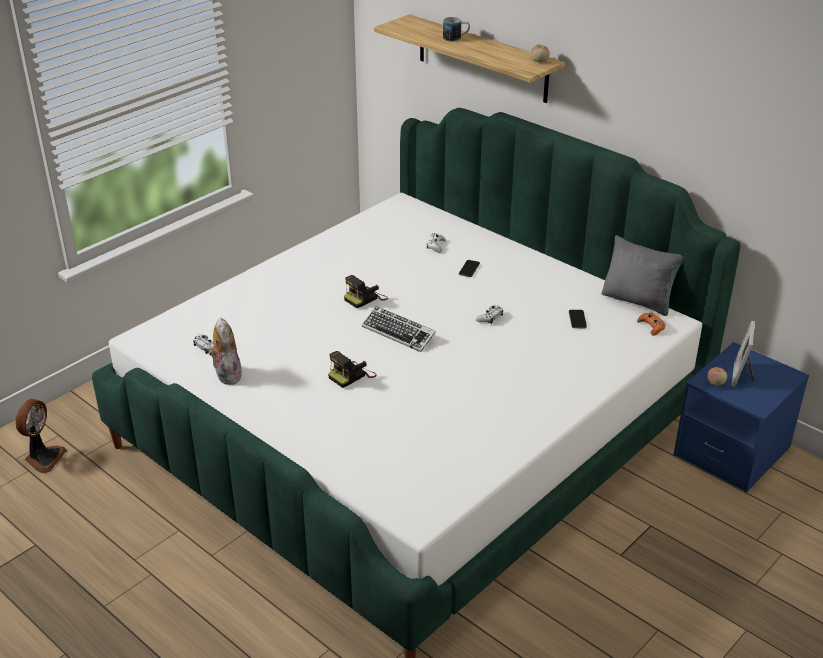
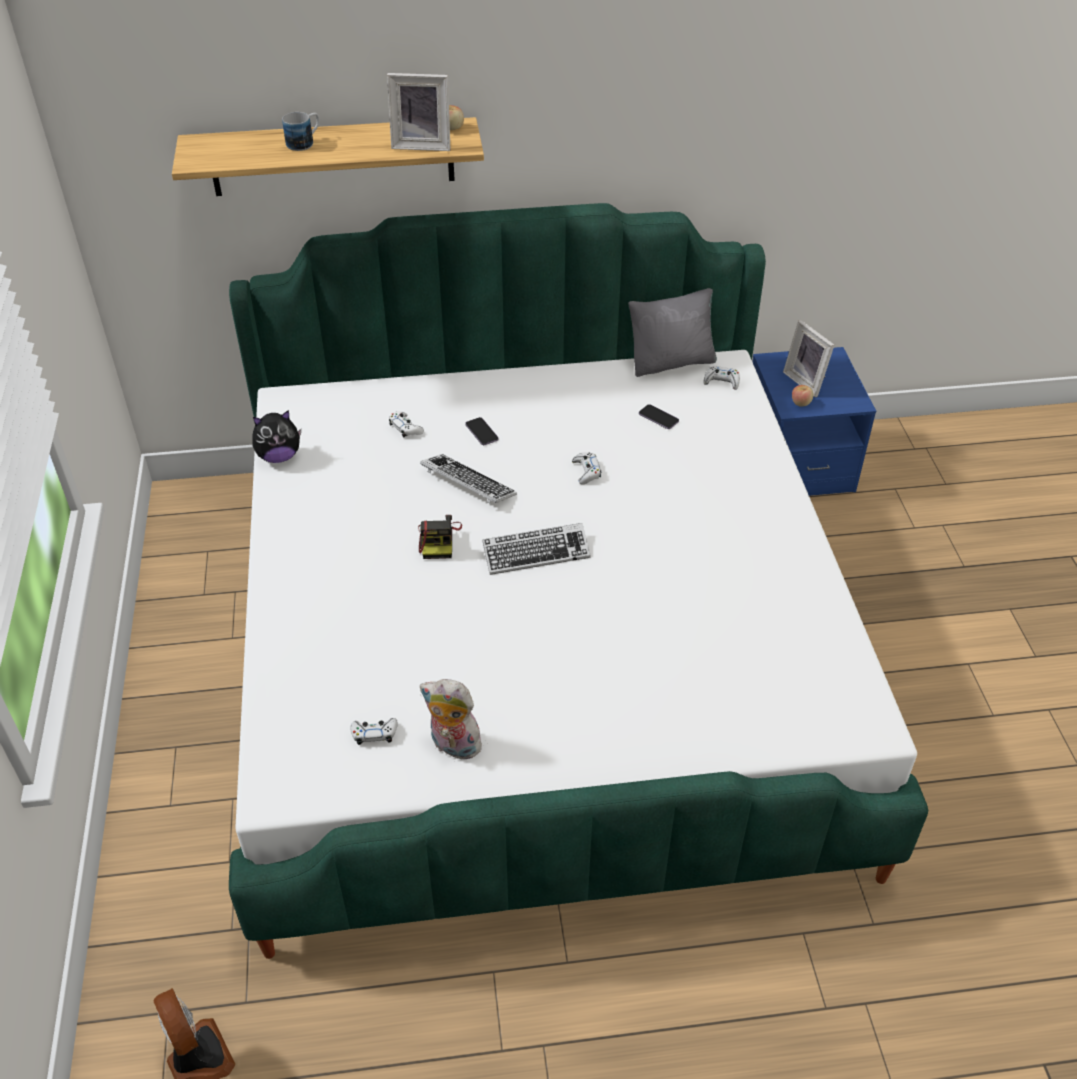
camera: 50 degrees left, 10 degrees up
camera [328,351,377,388] -> none
orange game controller [637,313,666,336] -> white game controller [704,366,740,390]
none -> plush toy [252,410,301,463]
none -> picture frame [387,73,450,151]
none -> keyboard [420,454,517,503]

